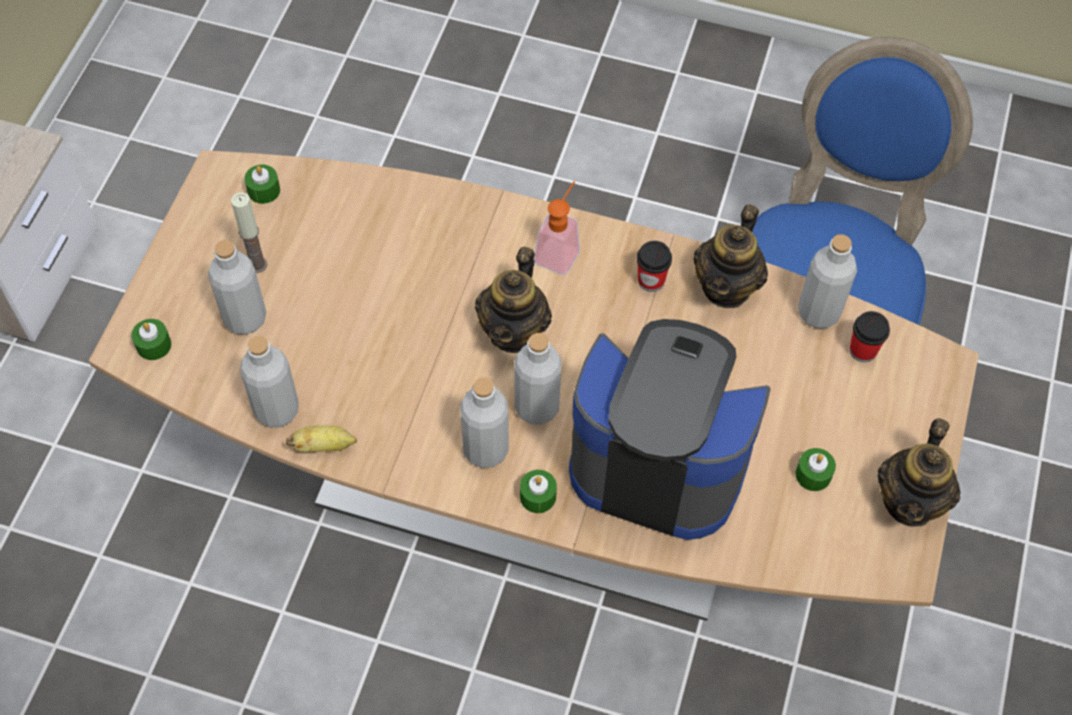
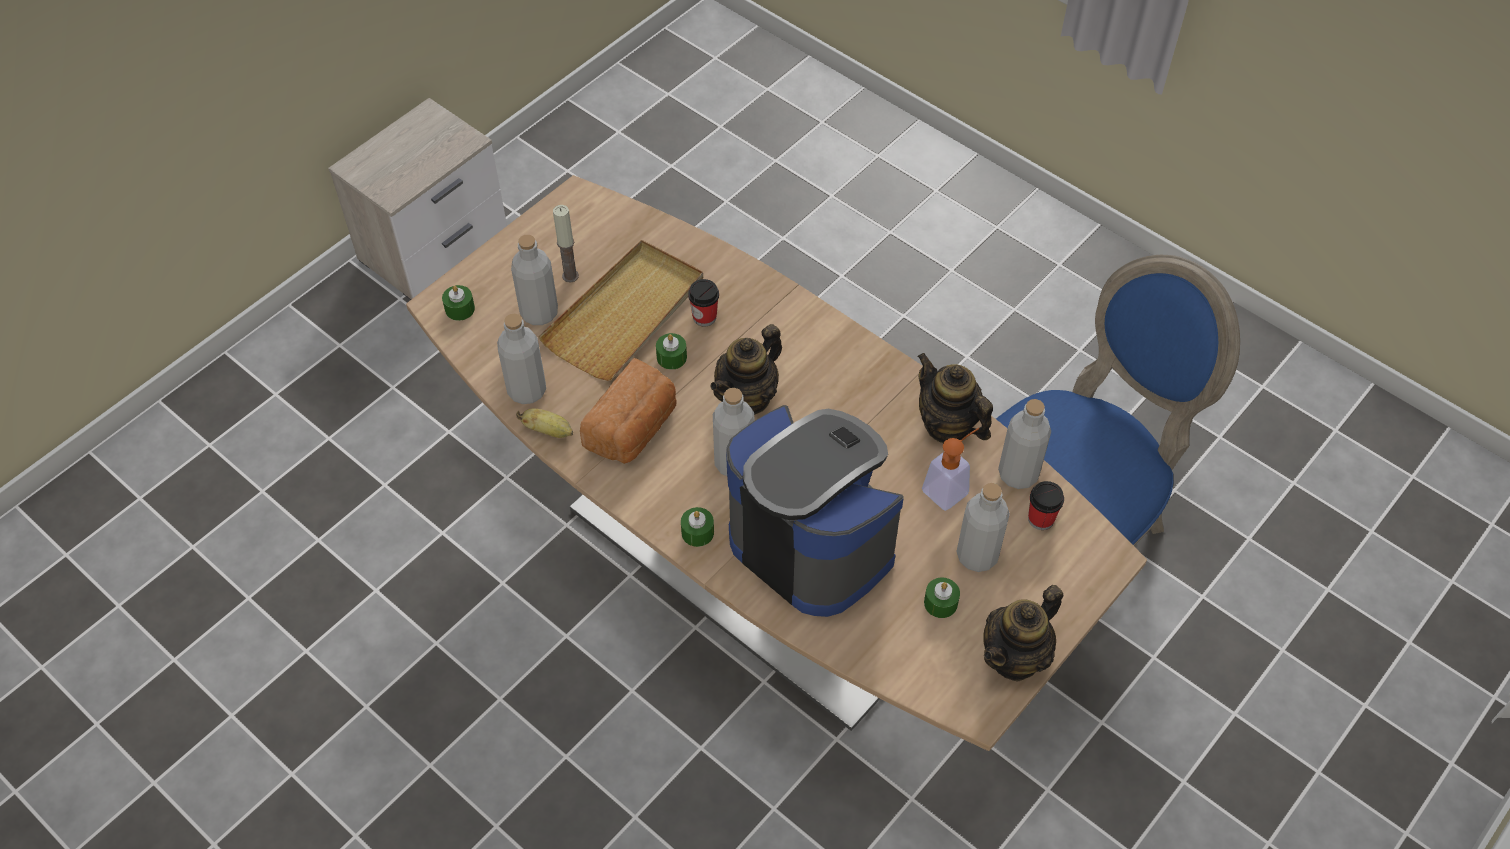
camera: 25 degrees right, 5 degrees down
green candle [244,165,280,204] -> green candle moved to [656,333,687,370]
grey bottle [460,377,509,468] -> grey bottle moved to [956,483,1010,572]
soap dispenser [534,181,580,275] -> soap dispenser moved to [922,428,979,511]
cup [637,241,672,292] -> cup moved to [688,279,719,326]
teapot [693,204,768,308] -> teapot turned 90 degrees clockwise [917,353,993,443]
none -> beige tray [538,240,703,381]
none -> bread [580,358,677,464]

